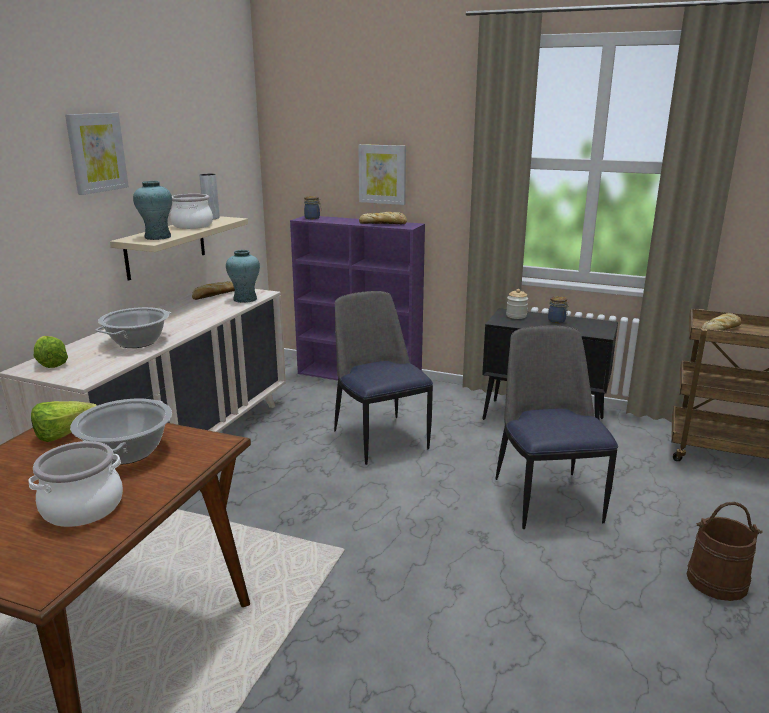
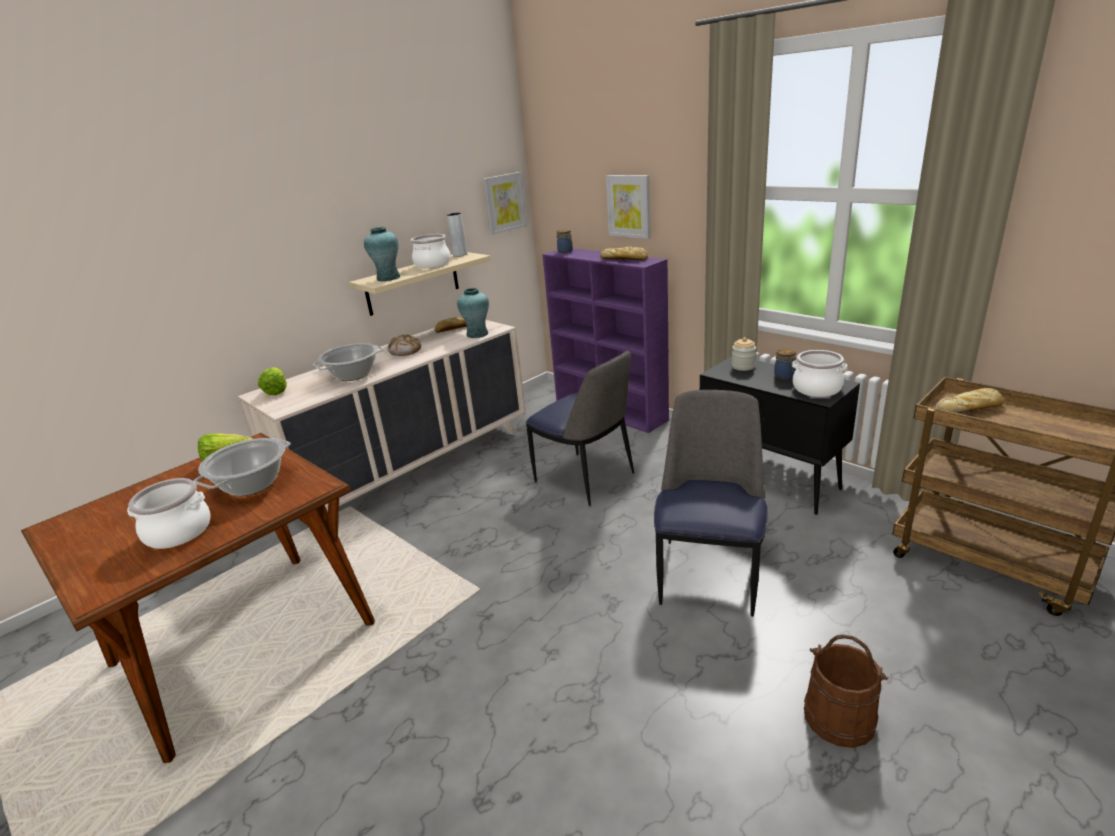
camera: 25 degrees right, 5 degrees up
picture [65,113,129,195] -> picture moved to [483,172,526,235]
chair [334,291,433,465] -> chair turned 135 degrees clockwise [526,350,634,506]
none -> bread [388,335,421,356]
none -> cooking pot [792,350,847,397]

